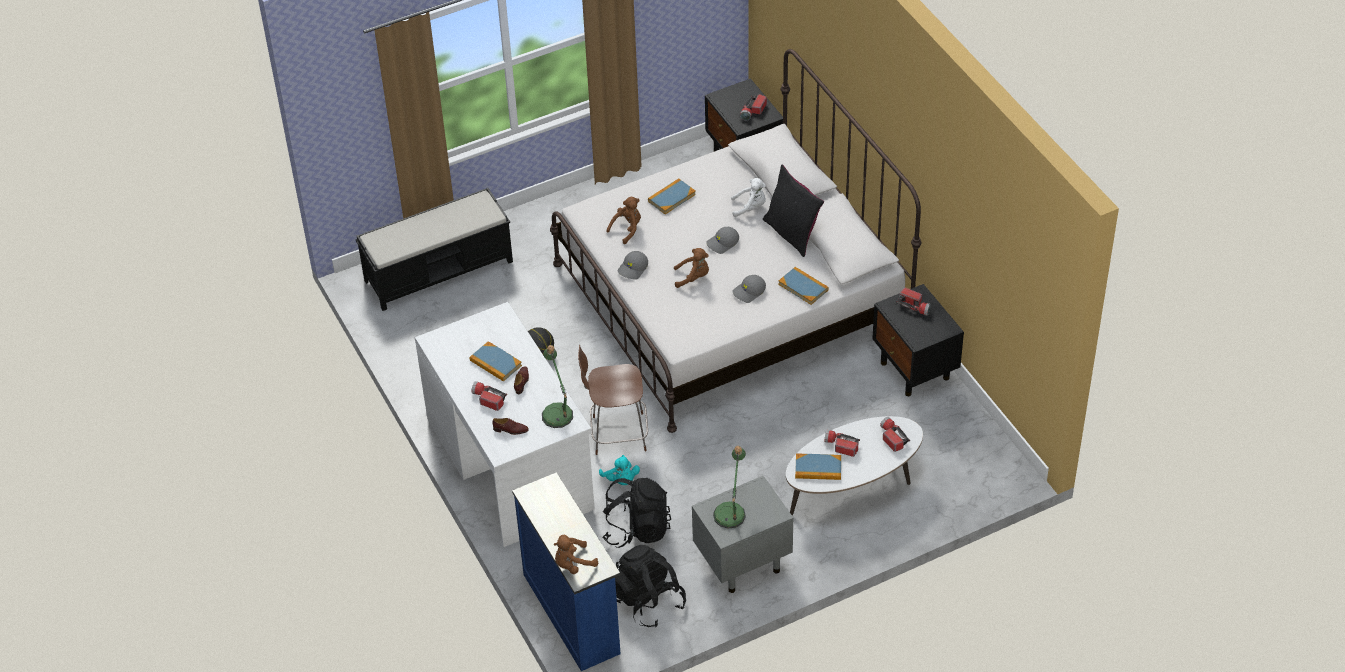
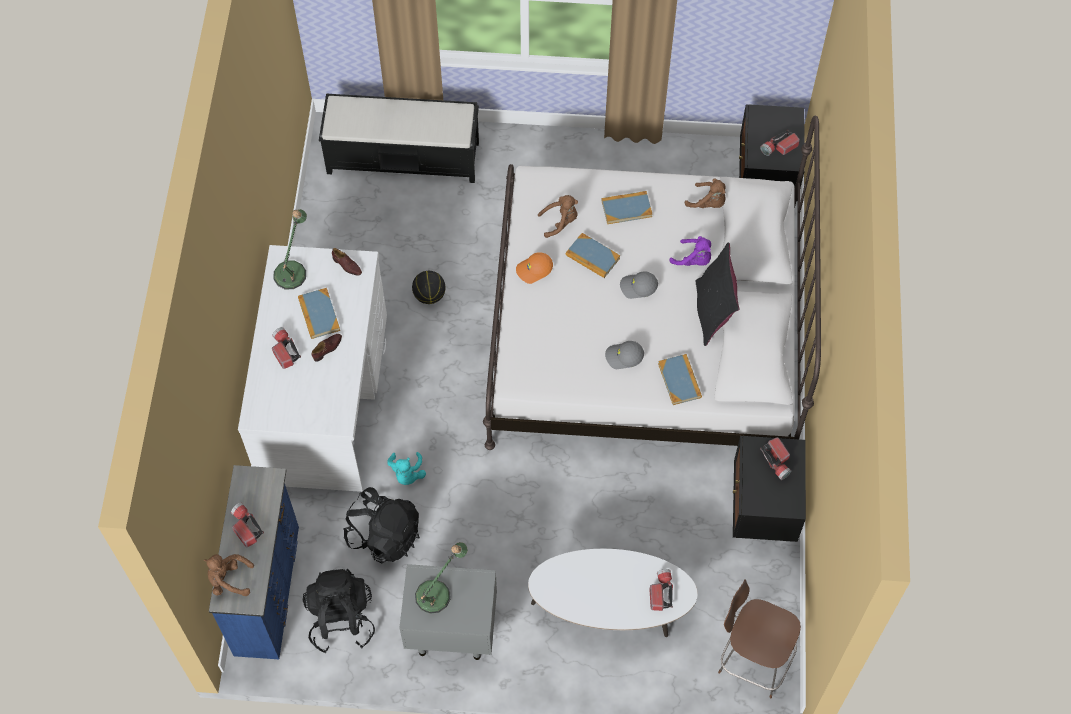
camera: 30 degrees right, 15 degrees up
brown shoe [492,418,529,435] -> brown shoe moved to [332,248,362,276]
table lamp [542,345,573,428] -> table lamp moved to [273,209,307,289]
brown chair [578,345,648,455] -> brown chair moved to [718,579,801,698]
grey cap [617,251,648,280] -> orange cap [516,252,553,284]
brown plush toy [674,248,709,288] -> brown plush toy moved to [685,178,726,208]
white plush toy [731,178,766,217] -> purple plush toy [670,236,711,266]
book [795,454,841,480] -> book moved to [566,233,620,278]
flashlight [825,430,860,457] -> flashlight moved to [231,503,264,547]

